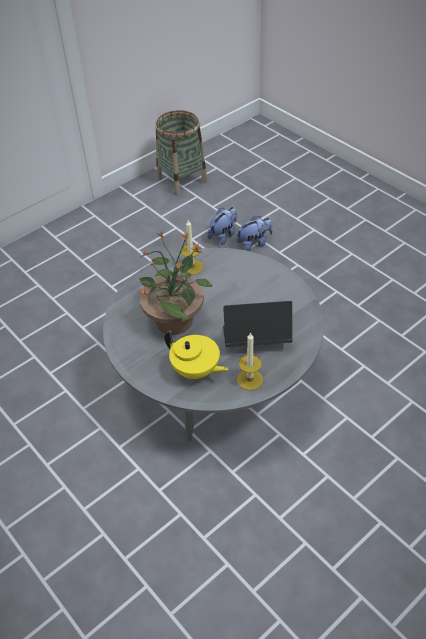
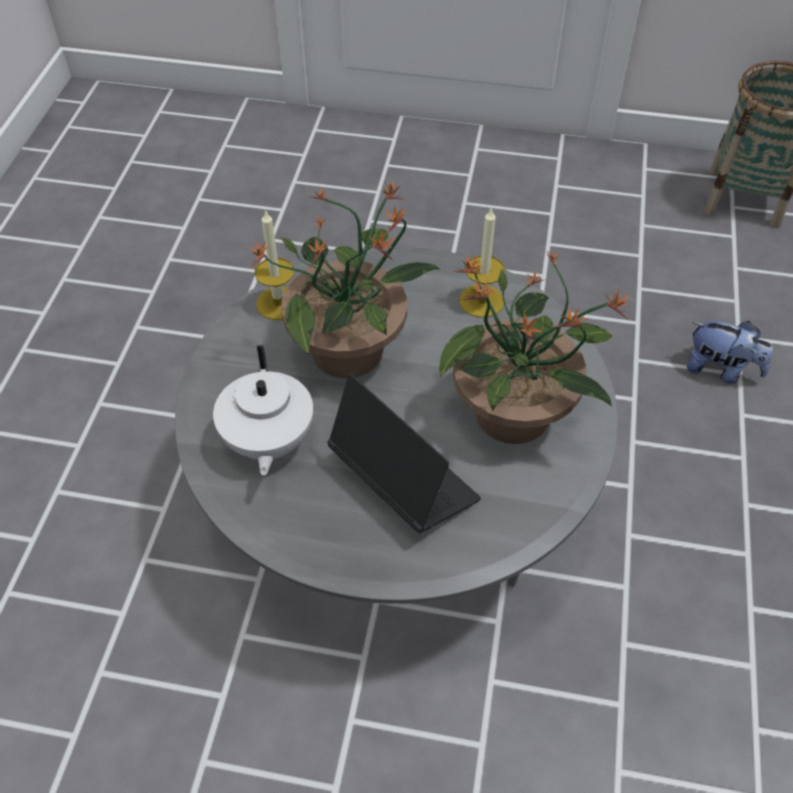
camera: 50 degrees right, 5 degrees up
yellow teapot [165,330,228,379] -> white teapot [213,345,313,476]
plush toy [207,207,237,245] -> none
candle [237,332,263,391] -> candle moved to [254,209,294,320]
none -> potted plant [439,251,630,444]

